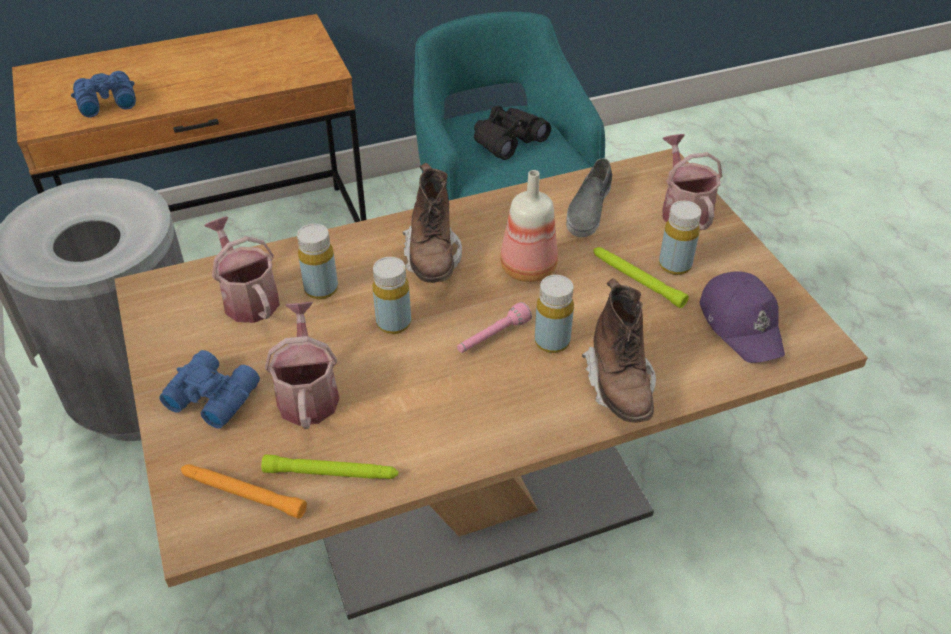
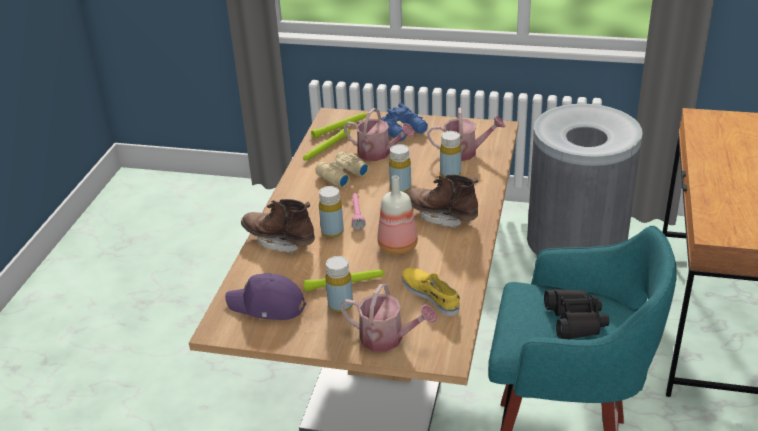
camera: 125 degrees right, 10 degrees down
blue binoculars [71,71,136,117] -> none
orange flashlight [181,464,307,519] -> green flashlight [311,113,367,138]
grey shoe [566,158,612,237] -> yellow shoe [402,268,460,316]
none -> beige binoculars [316,152,369,187]

